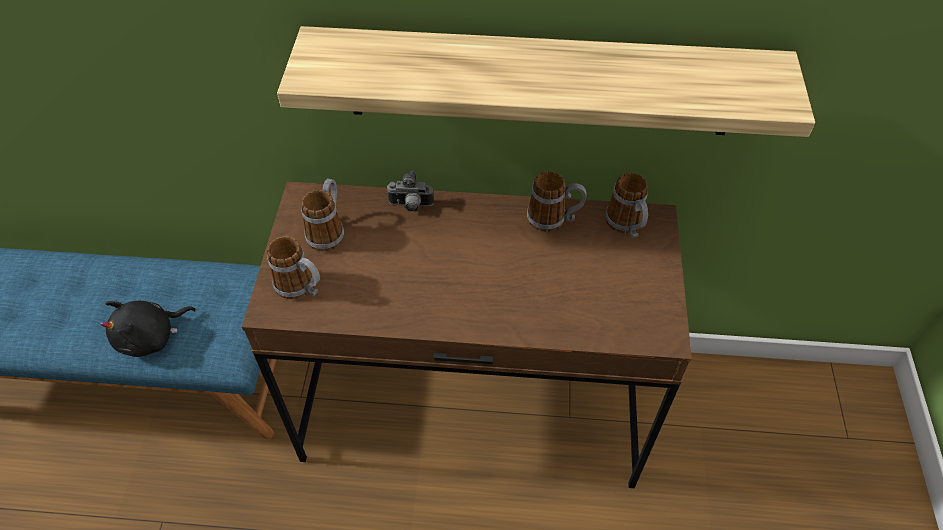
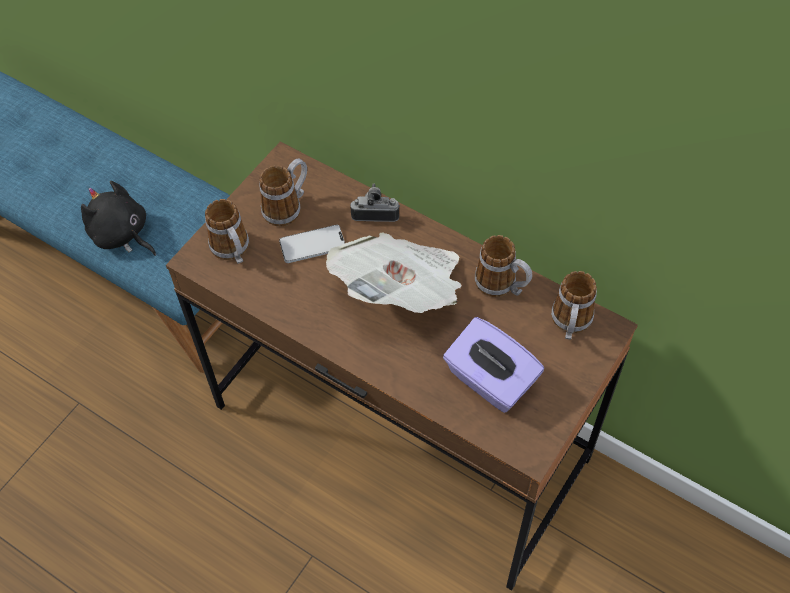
camera: 30 degrees right, 5 degrees up
black plush toy [100,301,196,357] -> black plush toy turned 45 degrees clockwise [81,181,156,256]
shelf [277,26,815,137] -> none
camera [386,171,434,212] -> camera turned 150 degrees clockwise [350,183,400,222]
none -> phone [279,225,345,263]
none -> newspaper [326,232,462,313]
none -> purple tissue box [443,317,544,413]

